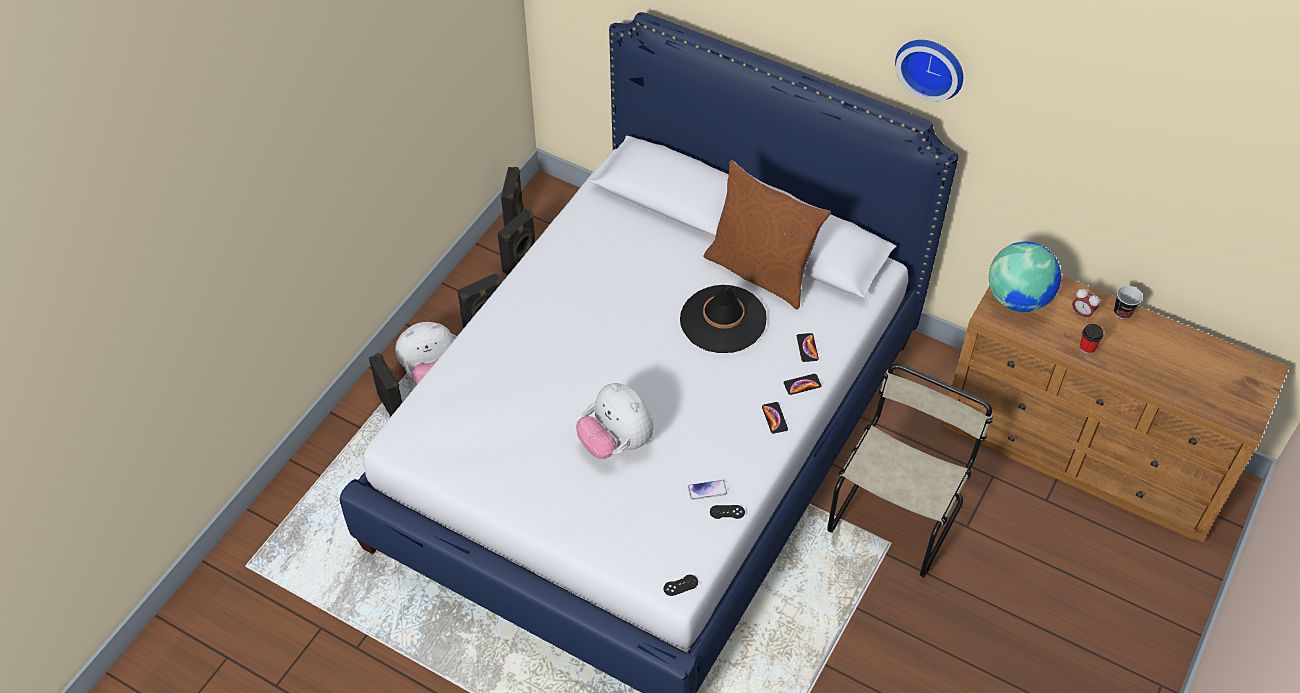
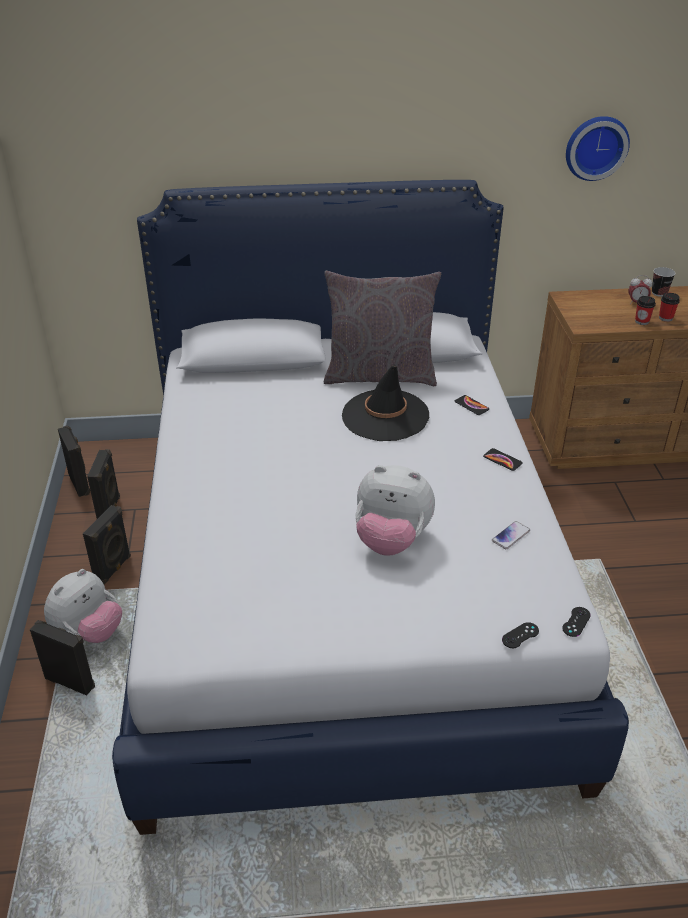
camera: 35 degrees left, 15 degrees down
brown pillow [703,160,831,310] -> grey pillow [324,271,441,387]
black game controller [710,505,745,519] -> black game controller moved to [502,622,539,648]
phone [784,374,822,395] -> none
beige chair [827,364,993,577] -> none
wall clock [895,40,963,102] -> wall clock moved to [566,116,630,181]
globe [989,242,1061,312] -> none
none -> cup [635,296,656,325]

